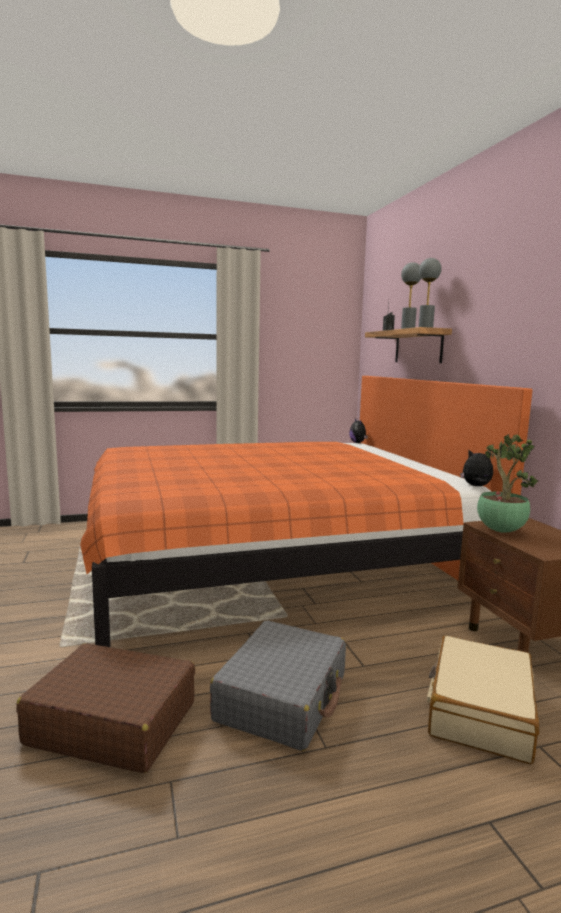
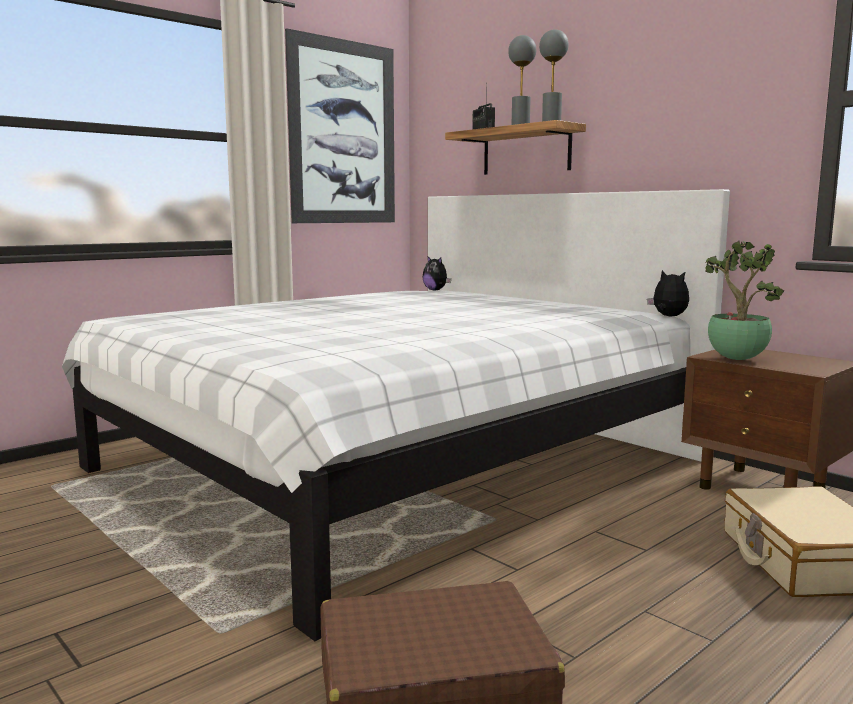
camera: 25 degrees left, 0 degrees up
orange bed [80,376,533,647] -> white bed [62,189,730,641]
grey suitcase [210,620,346,751] -> none
plush toy [460,450,493,486] -> plush toy turned 60 degrees clockwise [647,270,689,317]
none -> picture [285,28,395,223]

